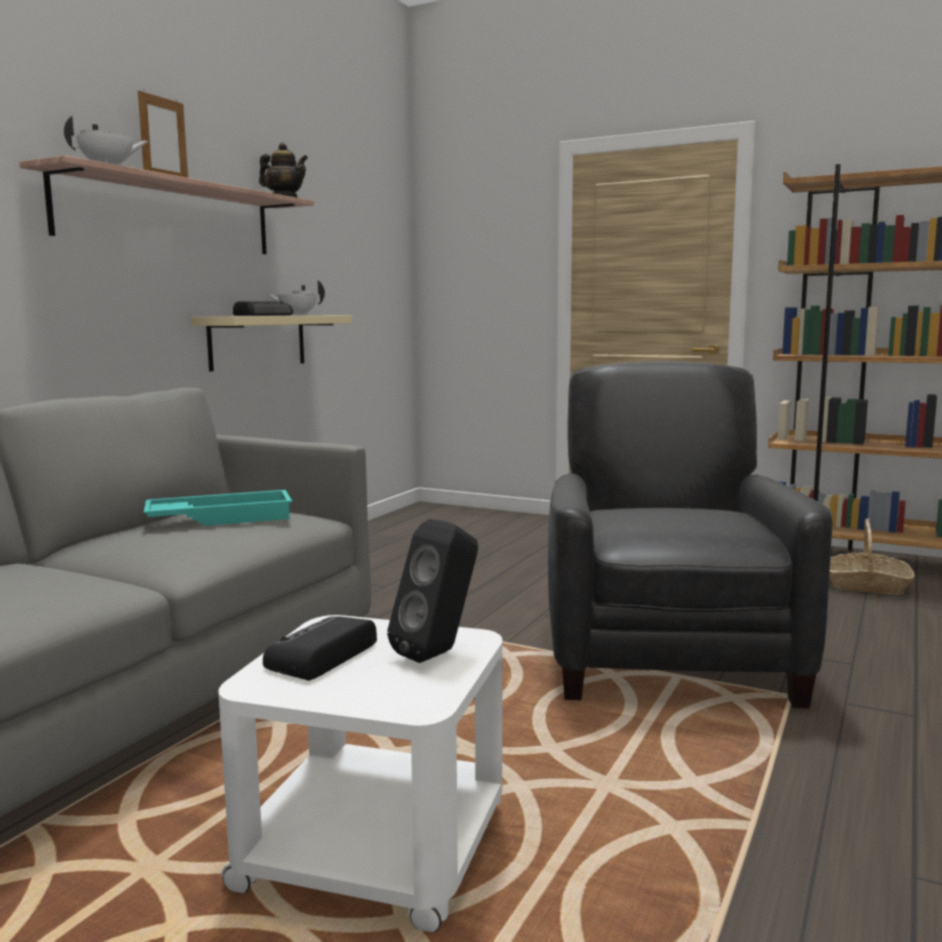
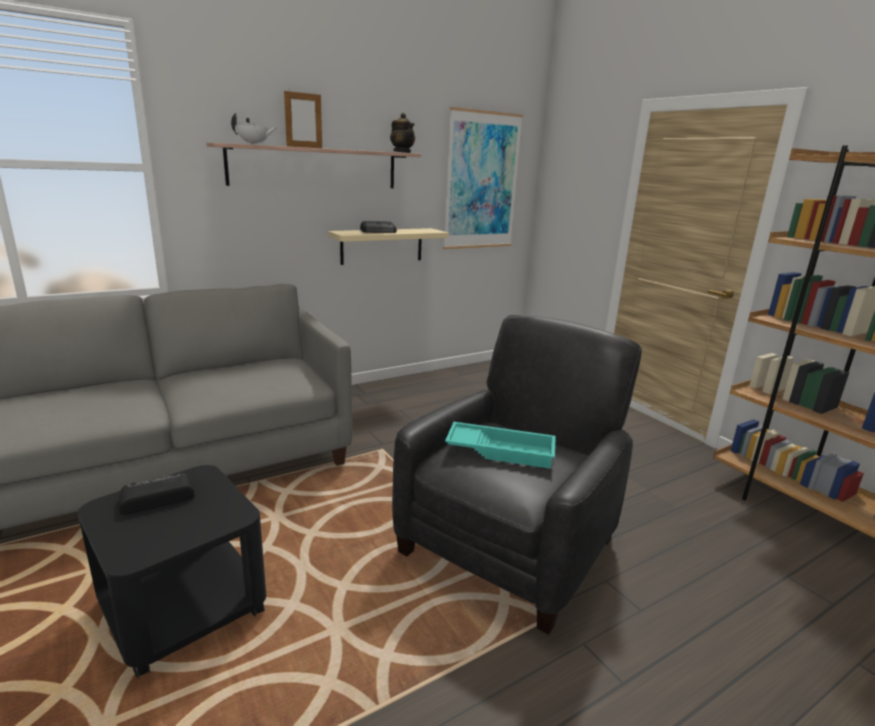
camera: 30 degrees right, 10 degrees up
turquoise tray [144,490,292,526] -> turquoise tray moved to [445,422,556,469]
white side table [218,615,502,932] -> black side table [78,465,266,678]
white teapot [268,280,325,315] -> none
black speaker [387,519,478,663] -> none
basket [829,519,915,595] -> none
none -> picture [443,107,523,249]

